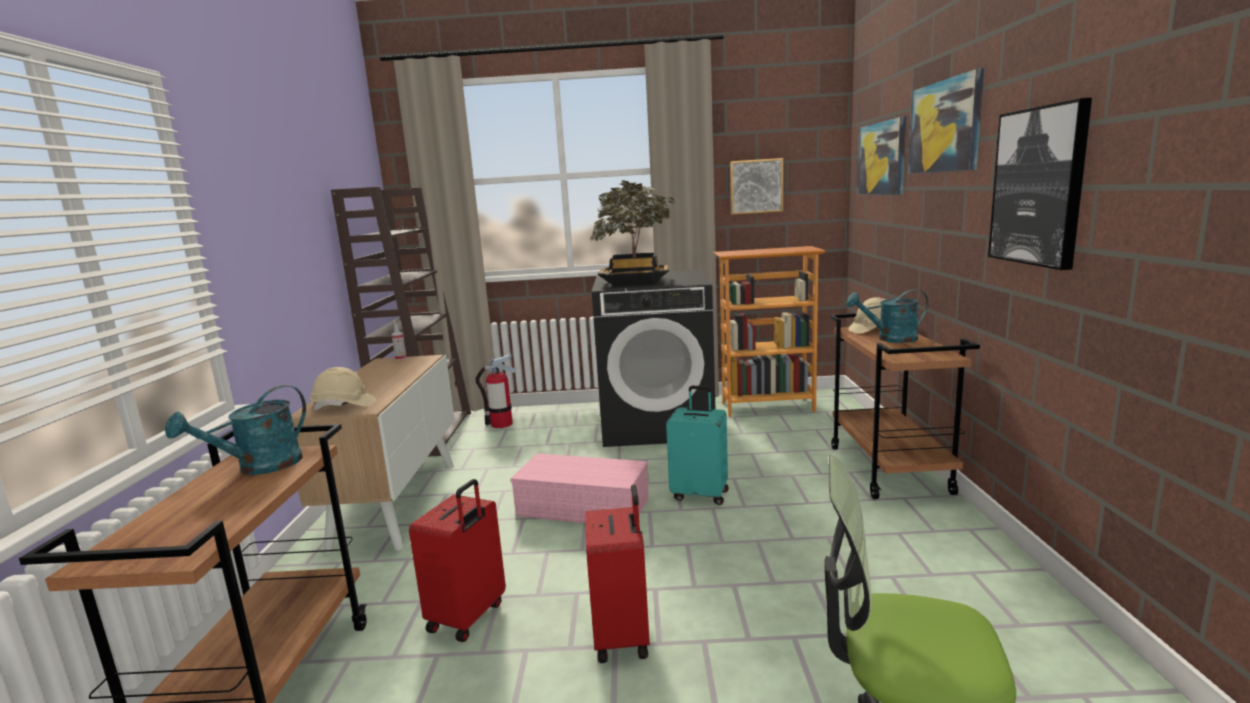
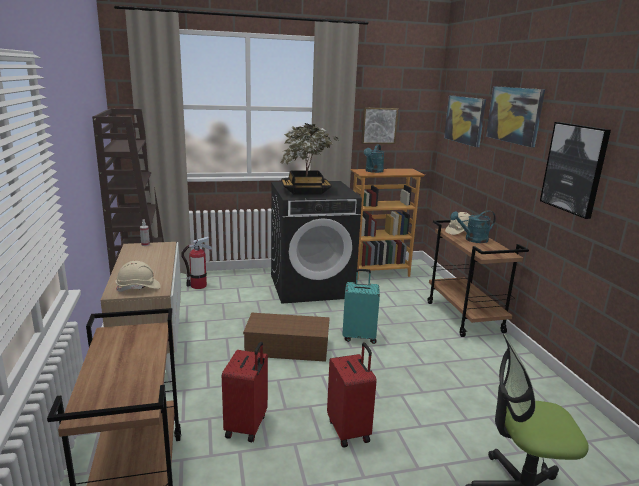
camera: 15 degrees left, 5 degrees up
turquoise watering can [165,385,306,475] -> turquoise watering can moved to [364,145,384,173]
pink storage box [510,453,649,523] -> brown storage box [243,313,330,362]

